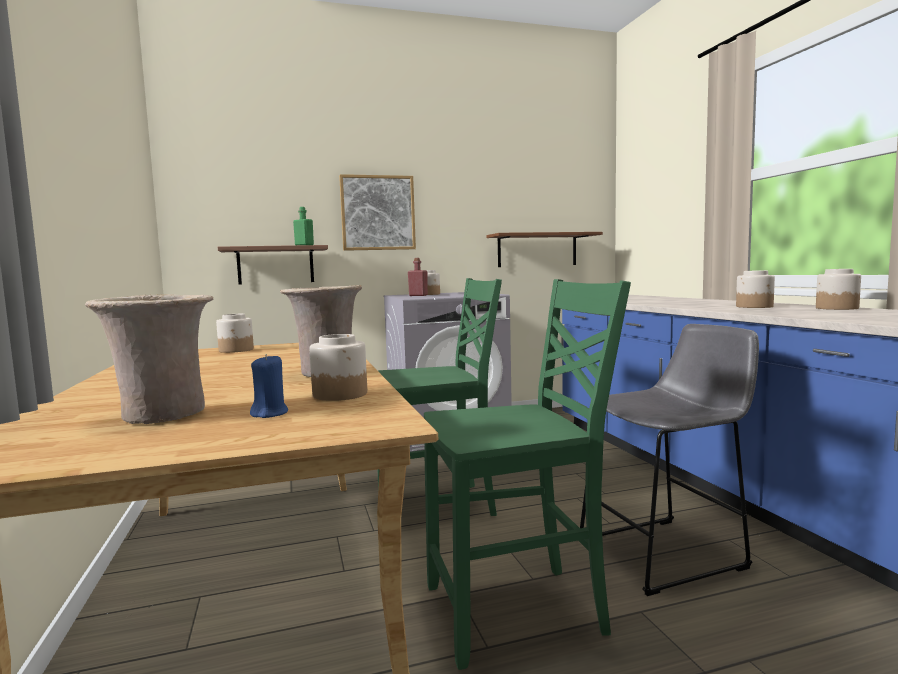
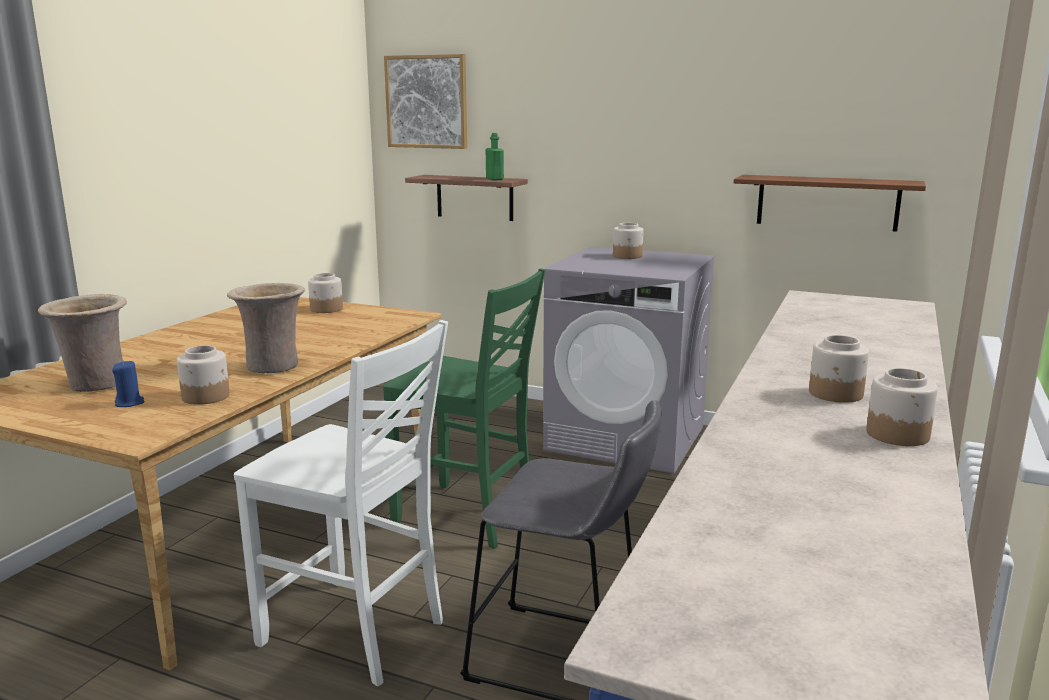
camera: 40 degrees right, 10 degrees up
picture [339,174,416,251] -> picture moved to [384,54,467,149]
red bottle [408,258,428,296] -> none
green chair [424,279,631,670] -> white chair [234,320,448,686]

